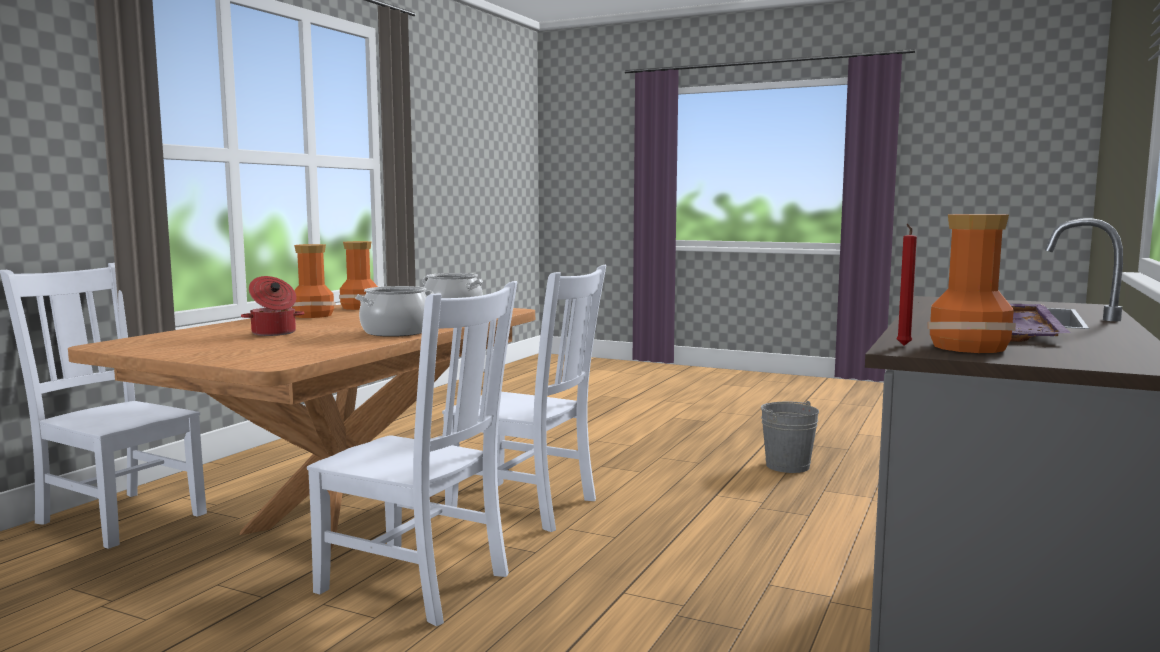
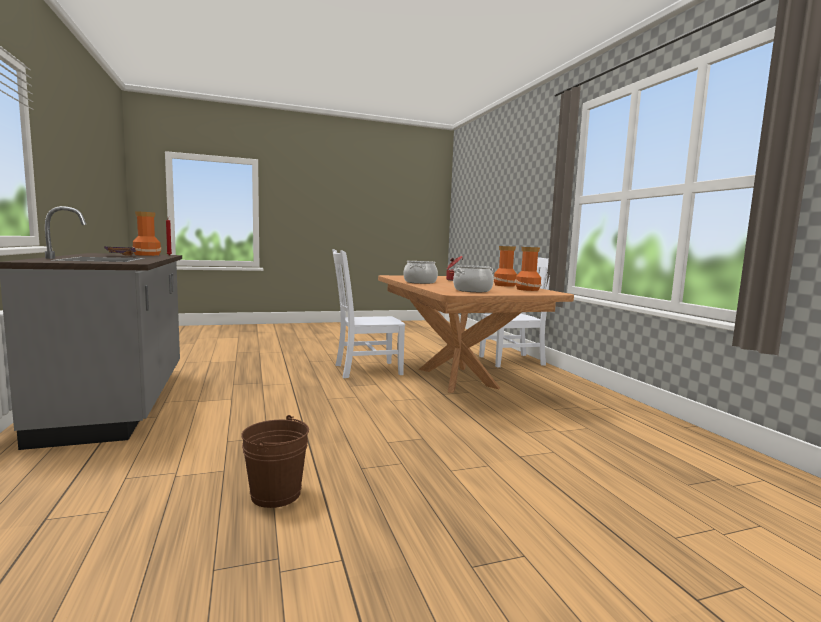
camera: 135 degrees right, 0 degrees up
white chair [442,265,606,532] -> none
grey bucket [761,401,819,473] -> brown bucket [242,415,309,508]

